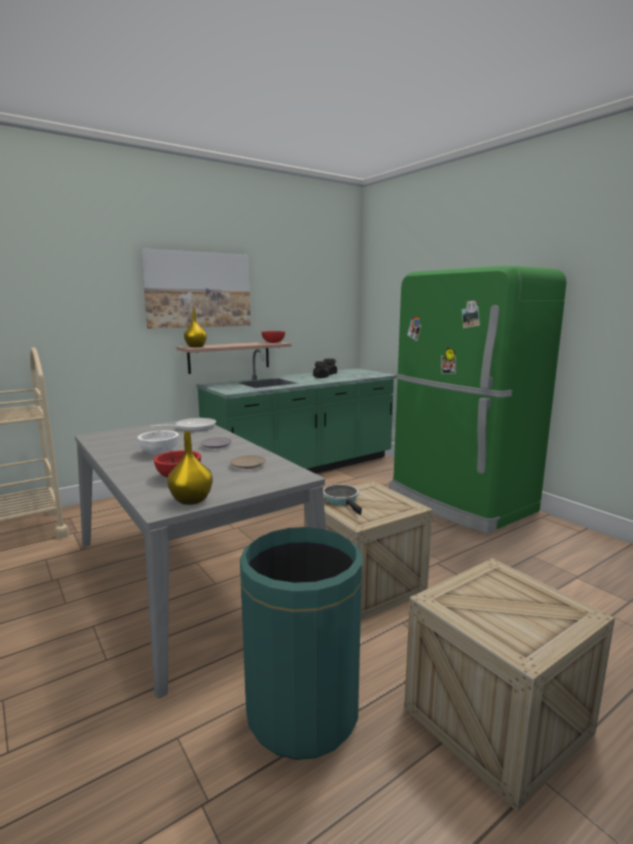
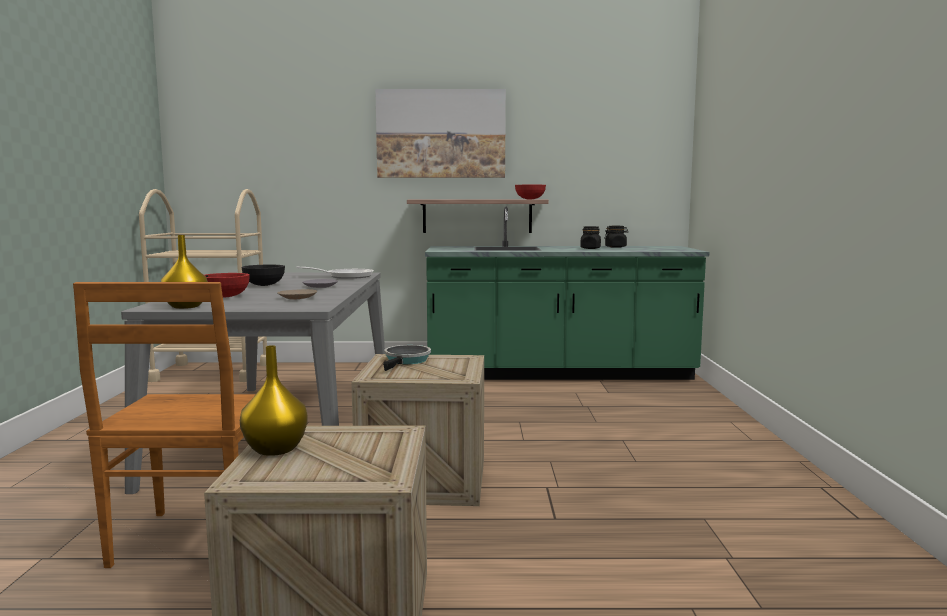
camera: 35 degrees right, 5 degrees down
white bowl [137,431,179,454] -> black bowl [241,265,285,286]
yellow vase [184,310,207,347] -> yellow vase moved to [240,345,308,456]
green trash can [240,527,362,760] -> brown chair [73,282,256,568]
green fridge [389,265,566,533] -> none

